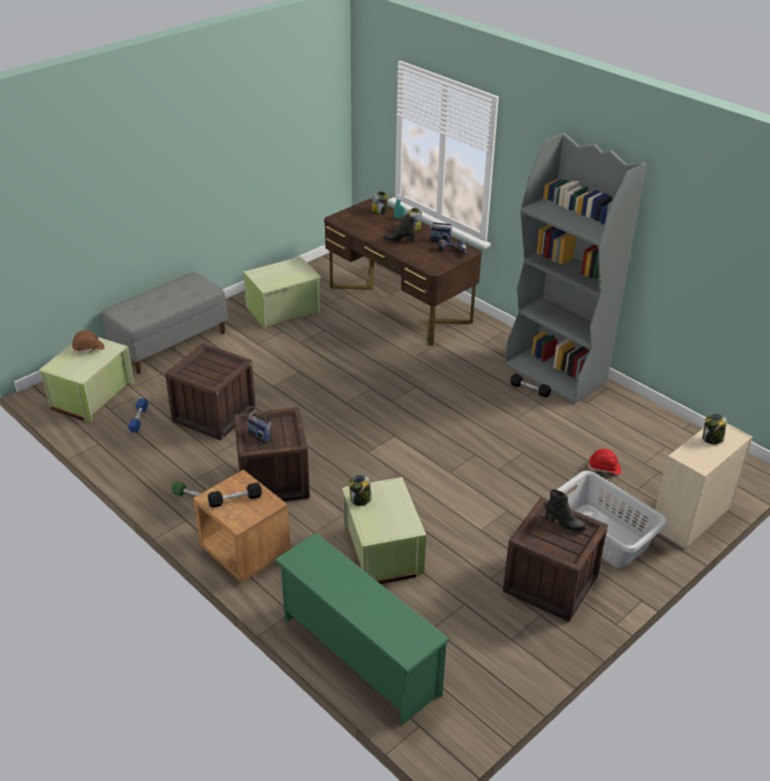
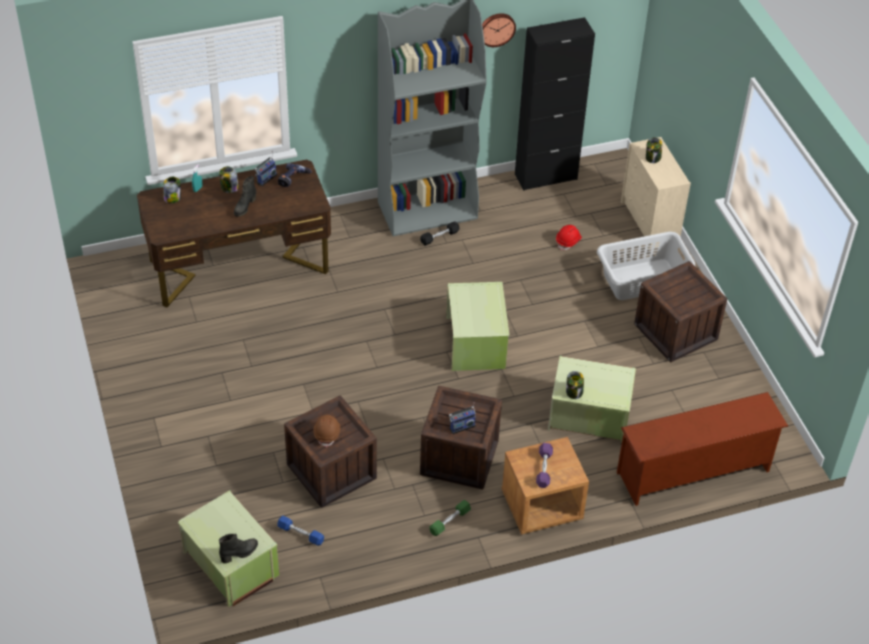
camera: 65 degrees left, 10 degrees up
brown hard hat [72,330,105,354] -> brown hard hat moved to [313,415,341,448]
grey bench [102,272,228,374] -> none
black dumbbell [208,482,262,508] -> purple dumbbell [536,443,553,488]
green storage box [243,256,322,329] -> green storage box moved to [446,282,510,371]
green shoe rack [274,533,450,725] -> brown shoe rack [617,392,788,506]
black boot [546,489,587,532] -> black boot moved to [219,534,258,563]
none -> wall clock [482,13,516,47]
none -> black cabinet [515,17,595,191]

